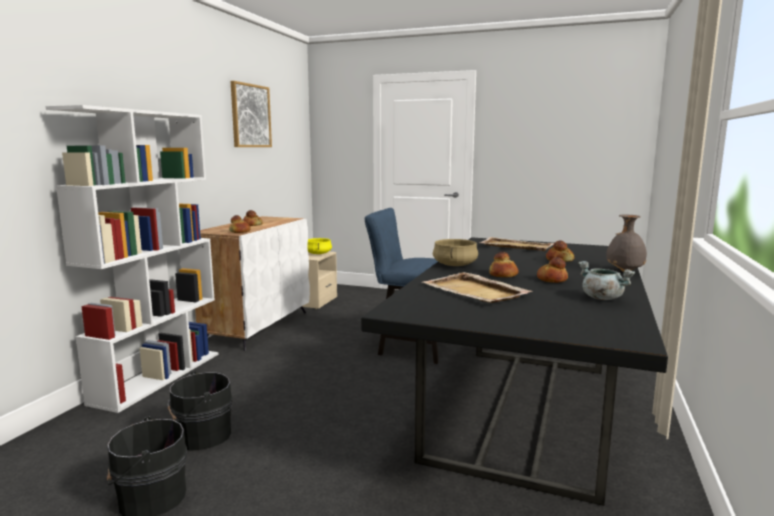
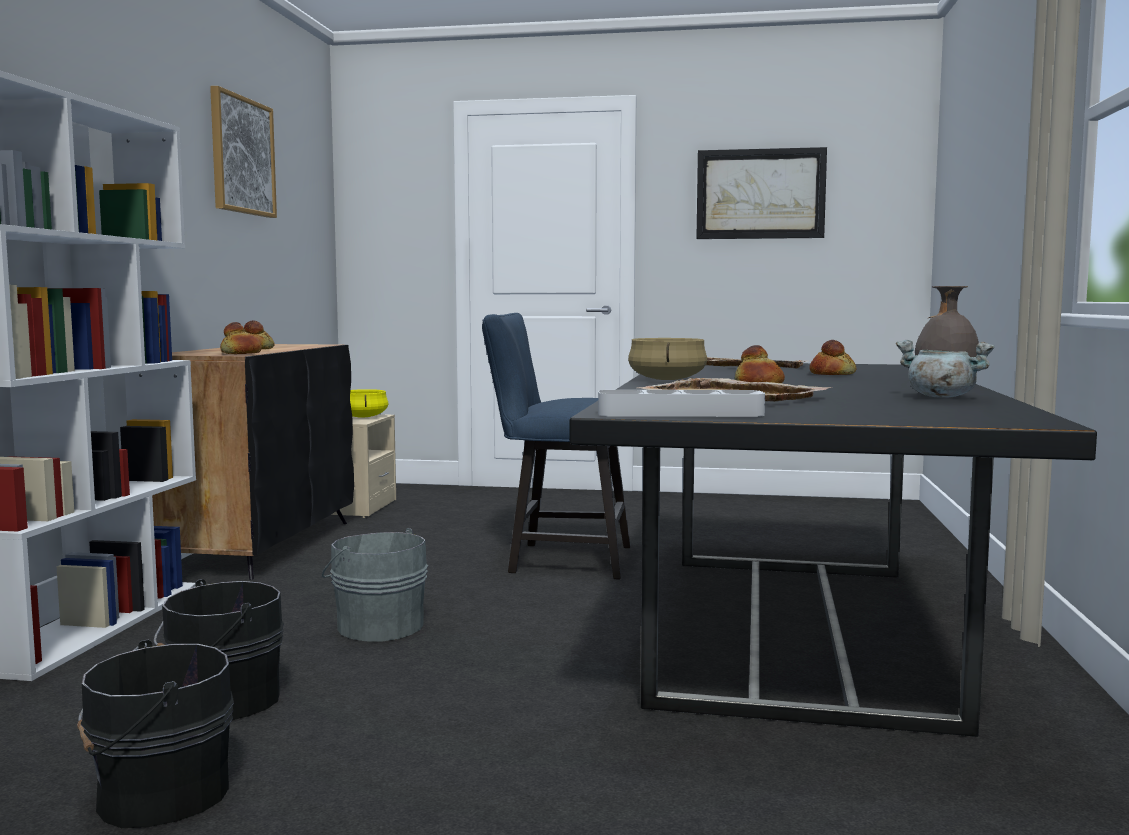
camera: 10 degrees left, 5 degrees down
white cabinet [195,216,310,351] -> black cabinet [152,344,354,580]
bread [537,257,568,283] -> none
none -> grey bucket [322,528,428,642]
none -> grey tray [598,390,765,417]
none -> picture [696,147,827,239]

